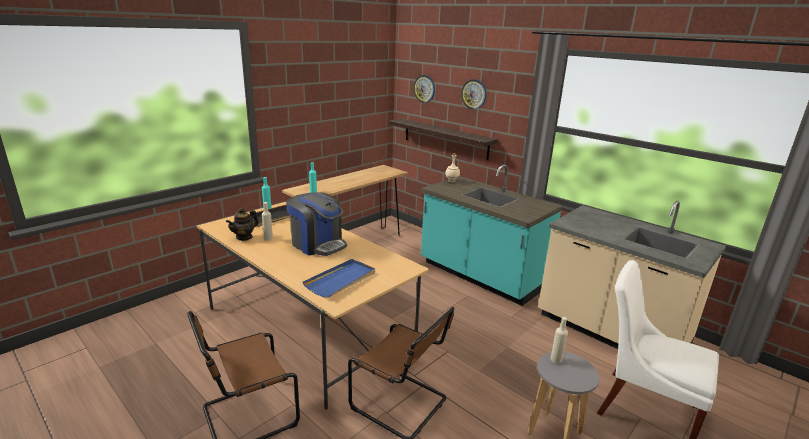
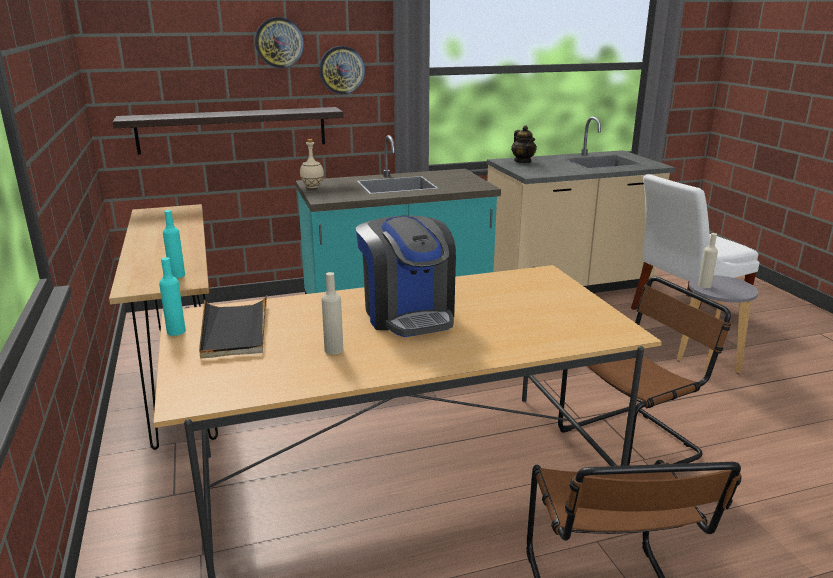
camera: 60 degrees left, 0 degrees up
teapot [226,208,259,241] -> teapot moved to [511,125,537,163]
coffee machine [286,192,347,256] -> coffee machine turned 90 degrees clockwise [356,216,456,337]
blue tray [303,259,375,298] -> none
wall clock [414,75,435,103] -> wall clock moved to [319,46,365,94]

